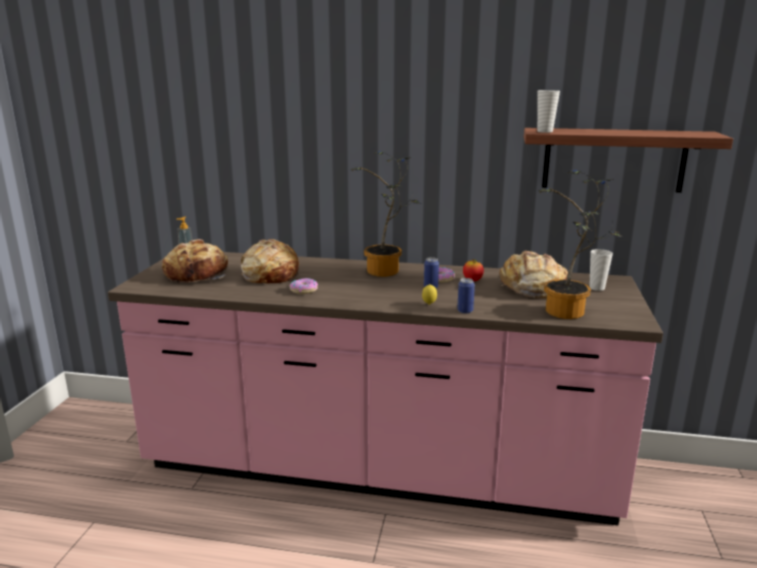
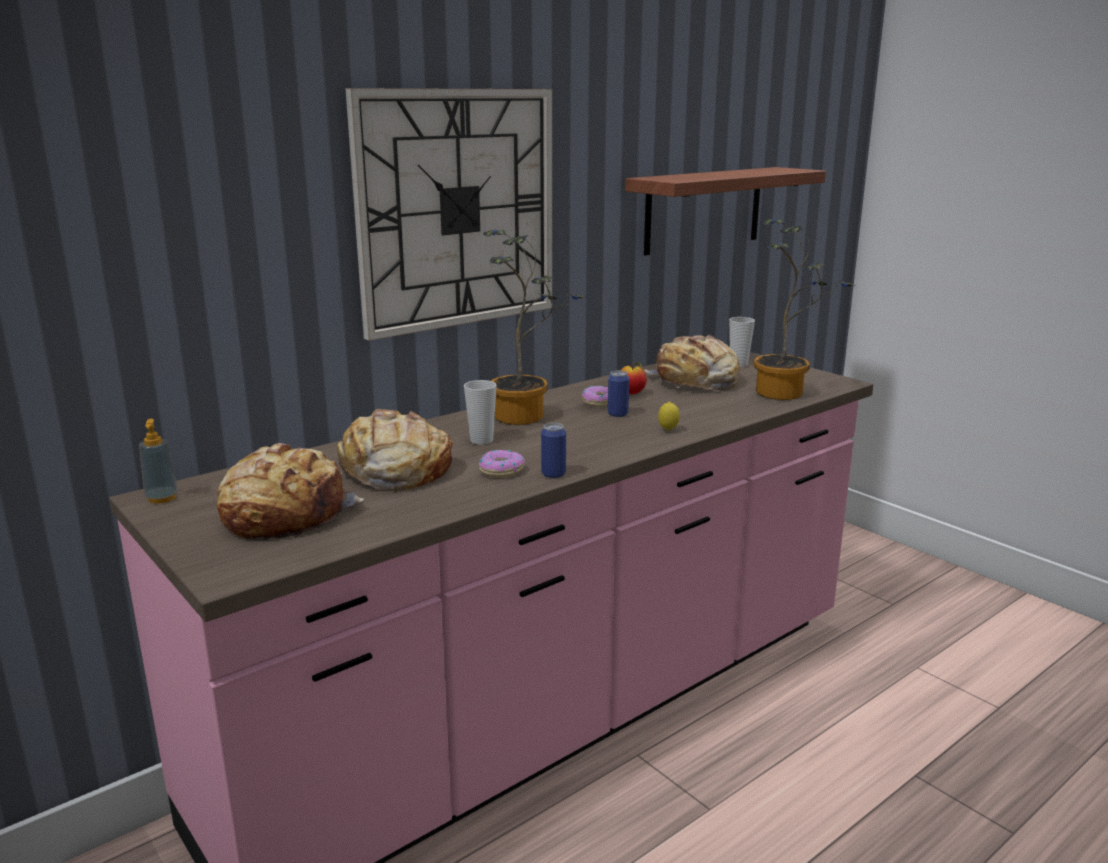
camera: 50 degrees left, 0 degrees up
can [457,278,475,314] -> can moved to [541,423,566,478]
cup [537,90,560,133] -> cup moved to [464,380,497,445]
none -> wall clock [345,88,552,340]

